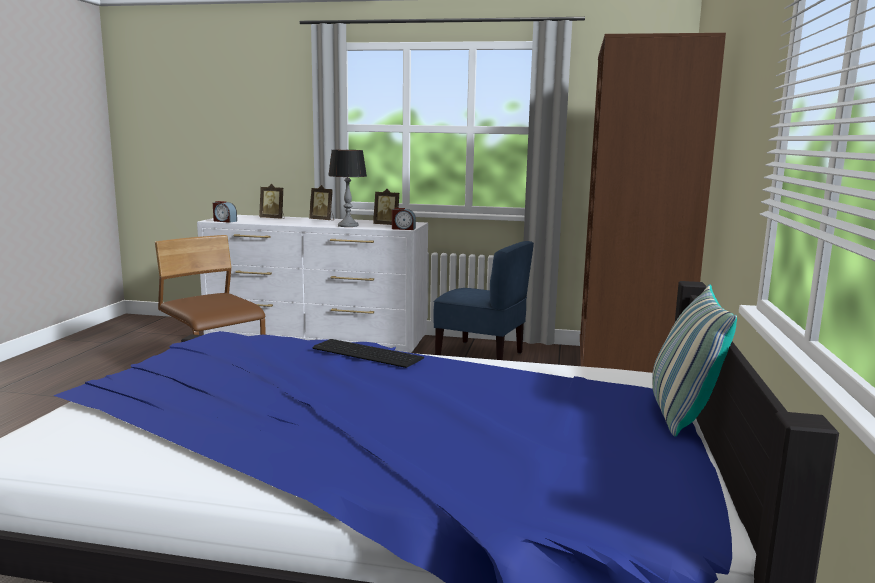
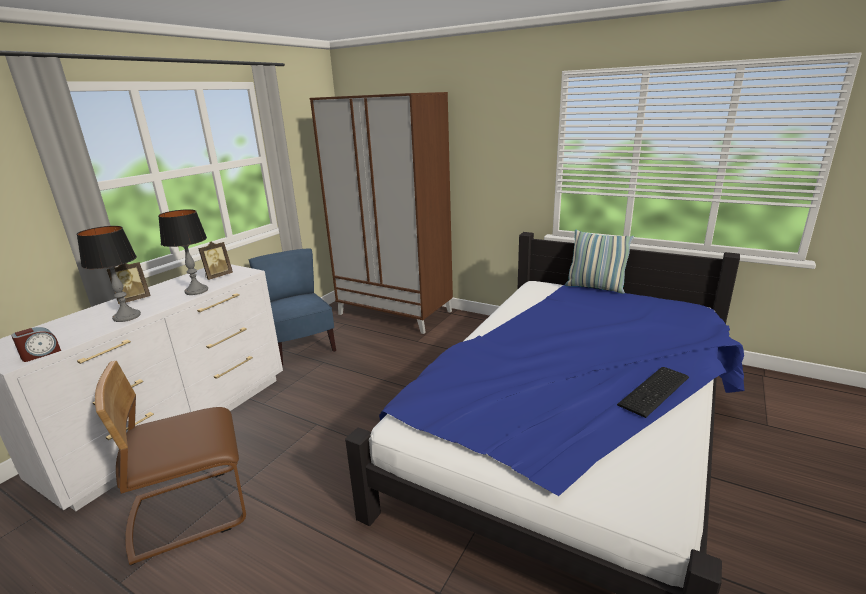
camera: 70 degrees left, 10 degrees up
picture frame [259,184,285,219] -> none
keyboard [313,339,424,368] -> keyboard moved to [617,367,689,418]
alarm clock [392,208,416,230] -> none
blue chair [433,241,534,360] -> blue chair turned 75 degrees counterclockwise [249,248,336,366]
none -> table lamp [77,226,141,322]

